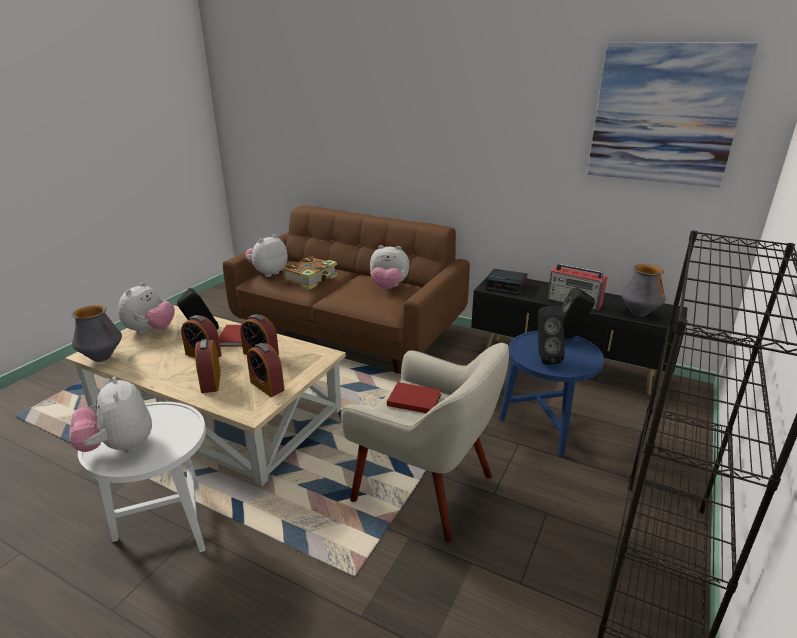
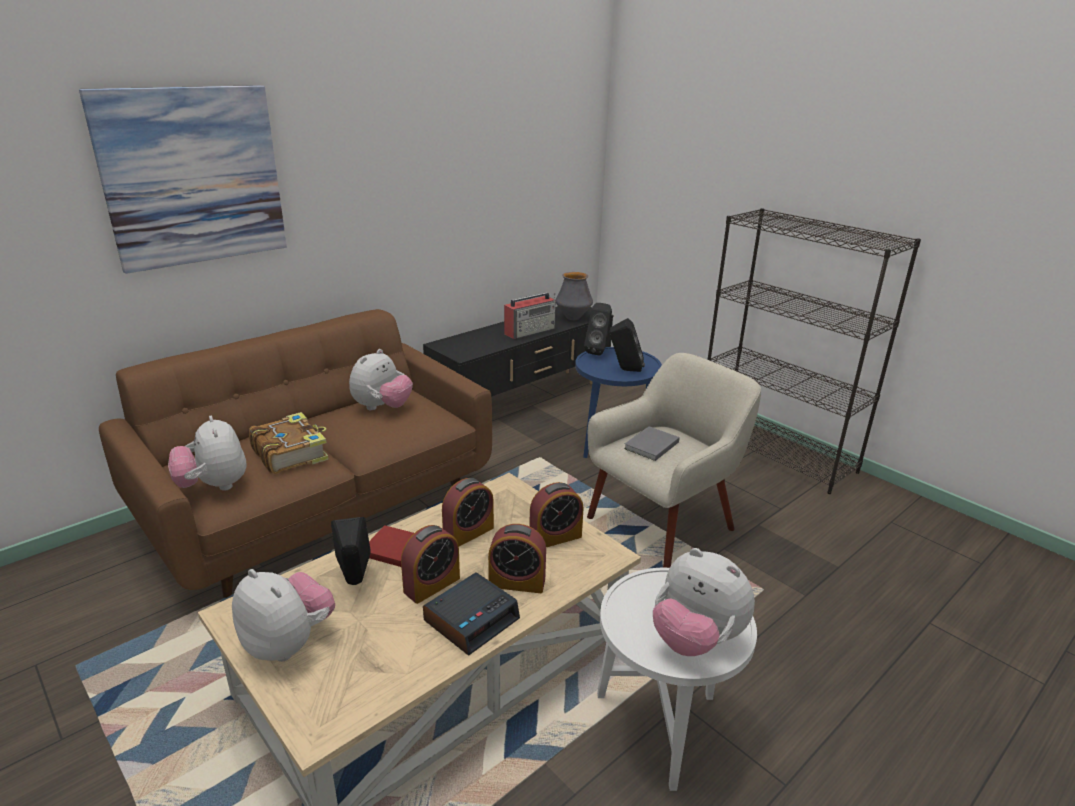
camera: 70 degrees left, 0 degrees up
plush toy [69,376,152,453] -> plush toy turned 45 degrees clockwise [653,548,755,656]
vase [71,305,122,362] -> none
red book [387,382,441,413] -> grey book [624,426,680,461]
alarm clock [485,269,527,295] -> alarm clock moved to [423,572,520,656]
picture [587,42,758,188] -> picture moved to [79,85,287,274]

